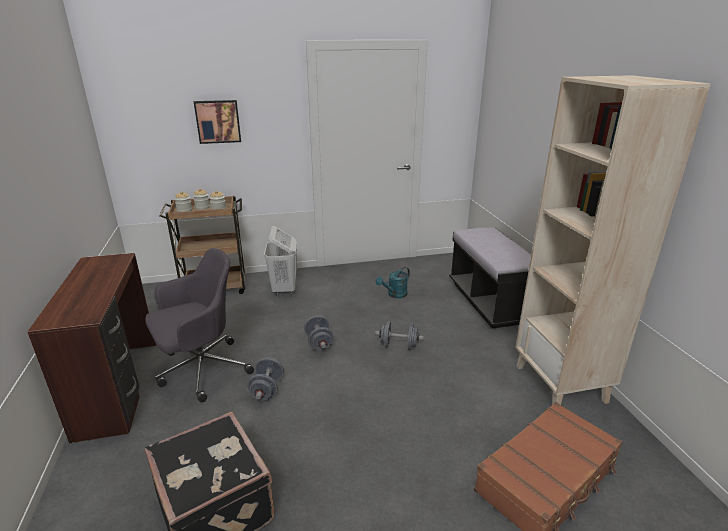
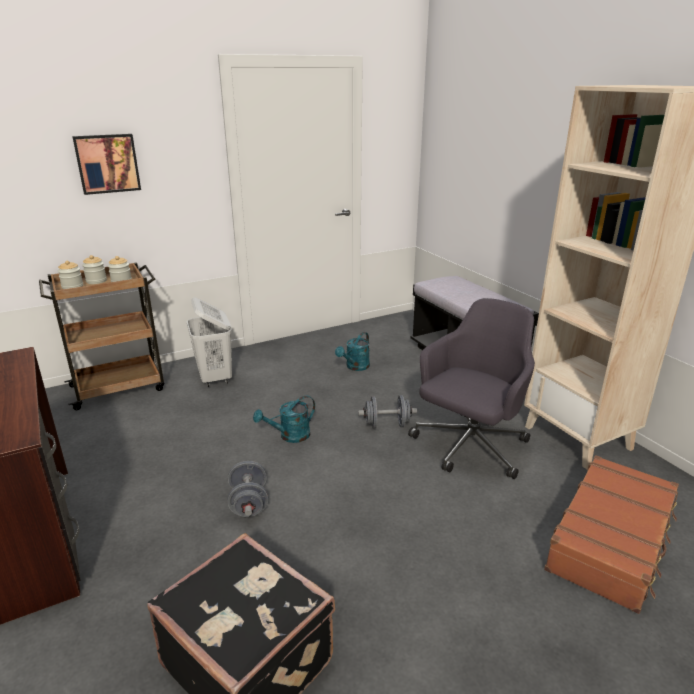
camera: 15 degrees left, 0 degrees up
grey office chair [145,248,254,402] -> grey office chair moved to [408,298,535,479]
grey dumbbell [304,315,334,351] -> turquoise watering can [253,396,315,443]

